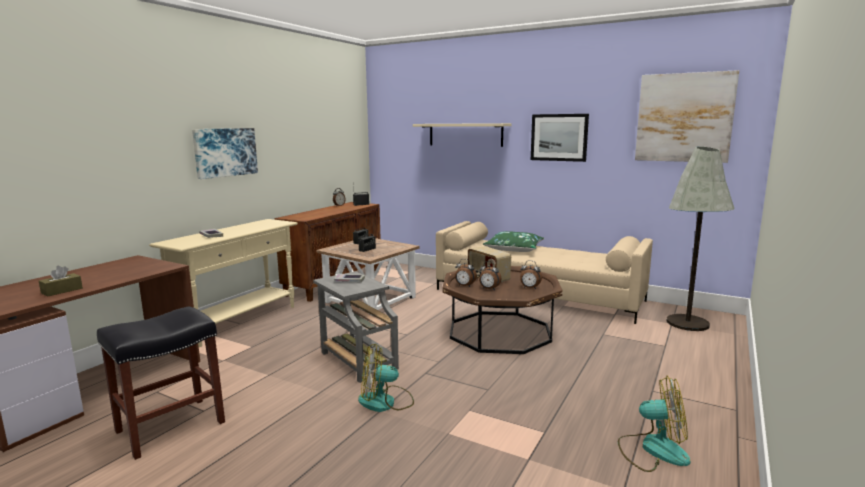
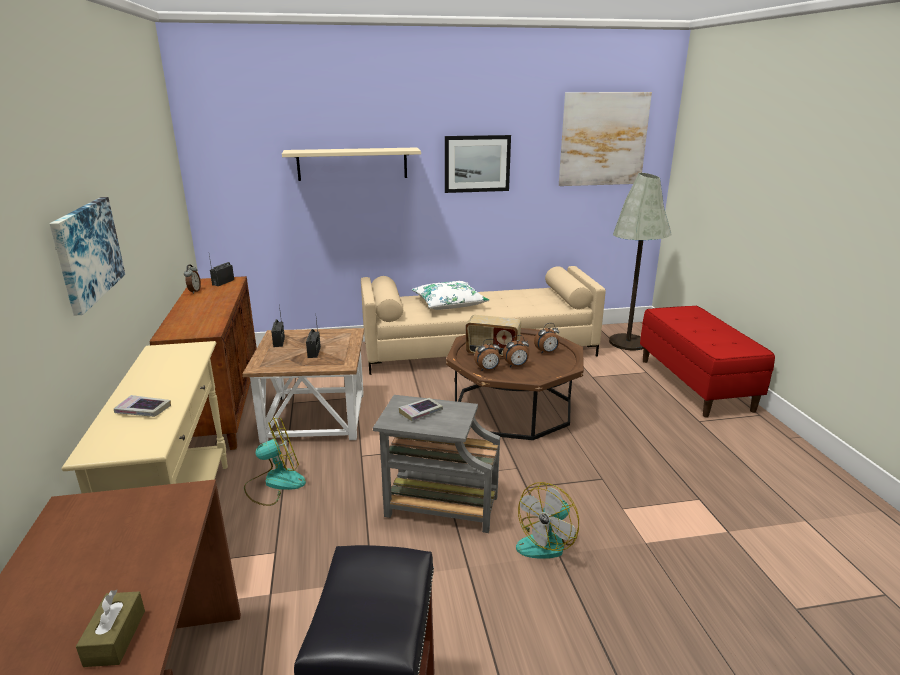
camera: 40 degrees left, 10 degrees up
green pillow [483,231,544,252] -> white pillow [412,281,489,310]
fan [618,375,691,472] -> fan moved to [244,417,306,506]
none -> red bench [640,306,775,418]

